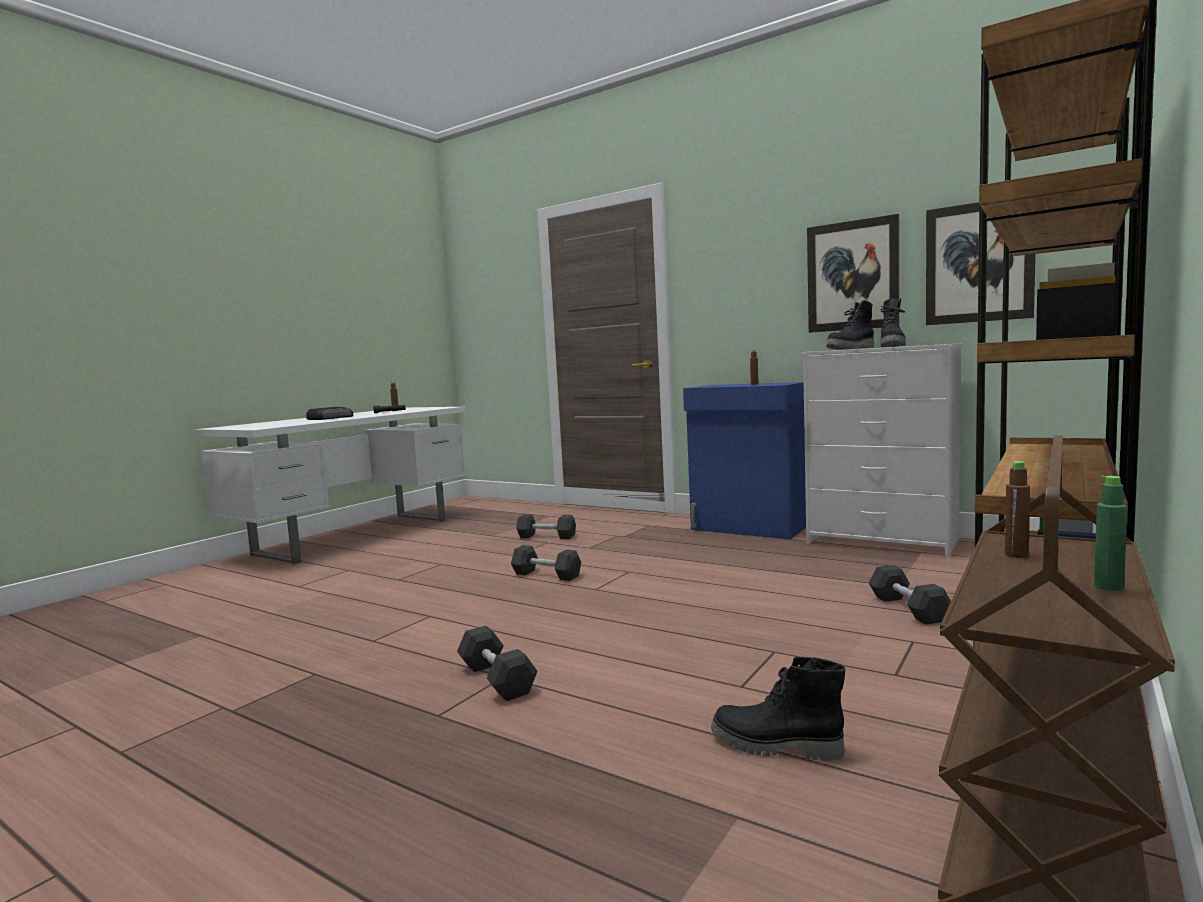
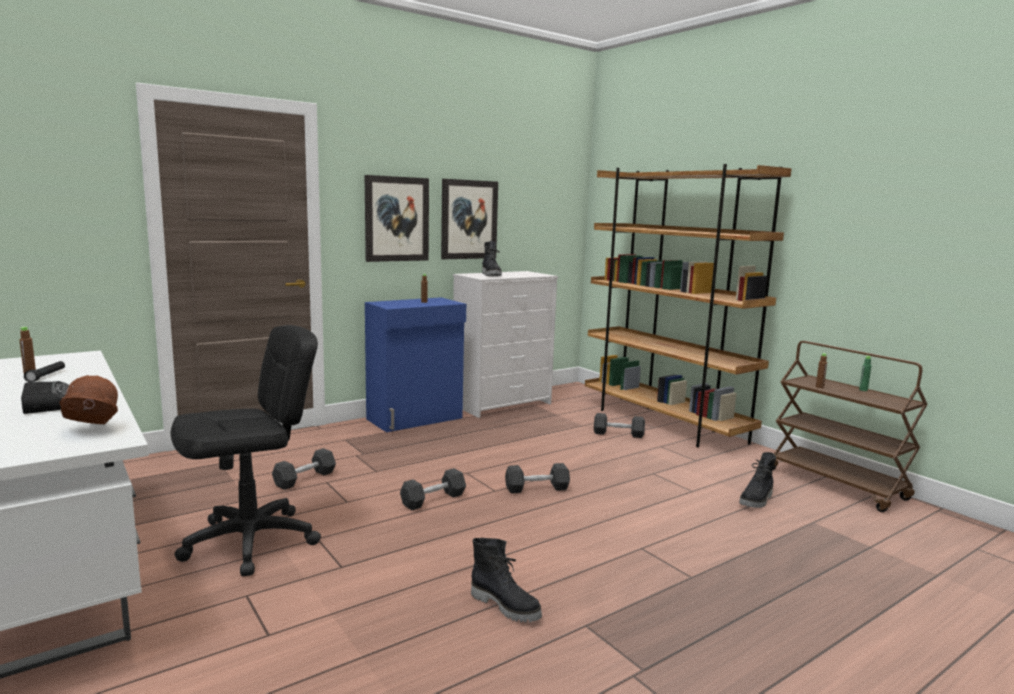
camera: 70 degrees left, 5 degrees up
black dumbbell [457,626,538,701] -> black dumbbell moved to [505,463,570,493]
black boot [880,298,906,347] -> black boot moved to [471,538,542,622]
picture [926,202,1036,325] -> picture moved to [365,175,429,262]
none -> brown hard hat [59,375,118,424]
none -> black office chair [171,325,321,576]

